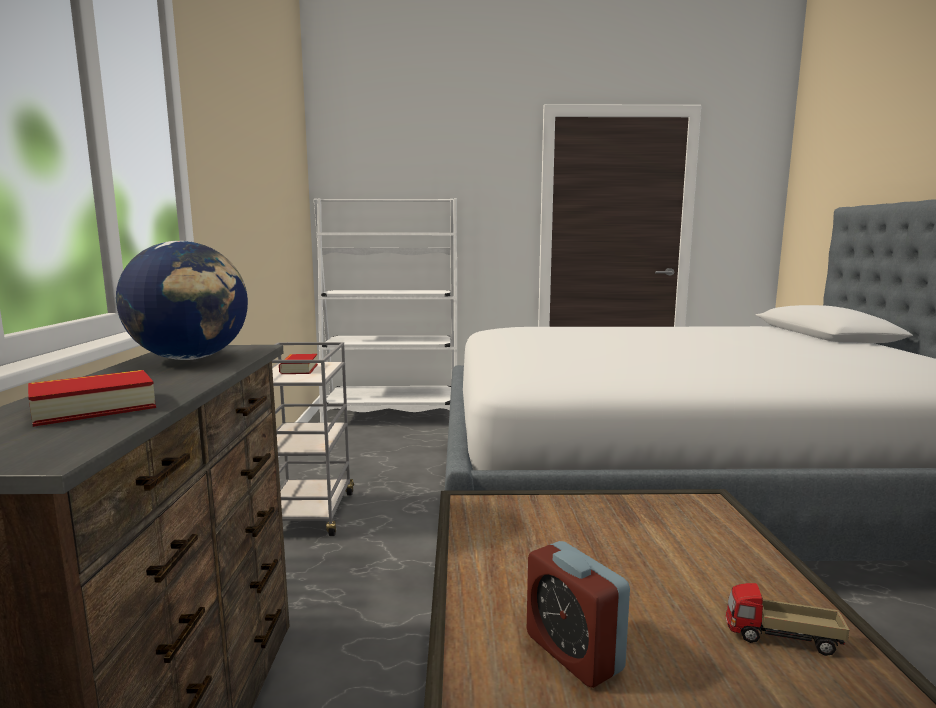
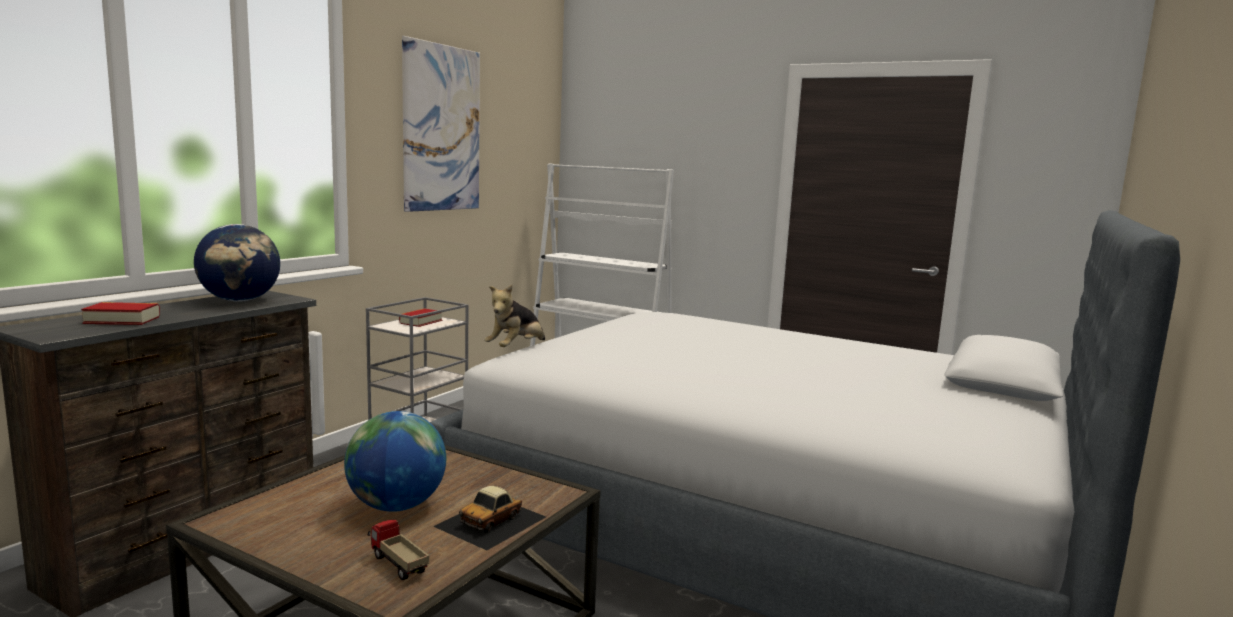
camera: 30 degrees right, 0 degrees up
alarm clock [527,541,630,688] -> none
none -> globe [344,411,446,512]
none -> picture [402,36,480,212]
none -> toy car [433,486,546,550]
none -> plush toy [484,285,545,347]

